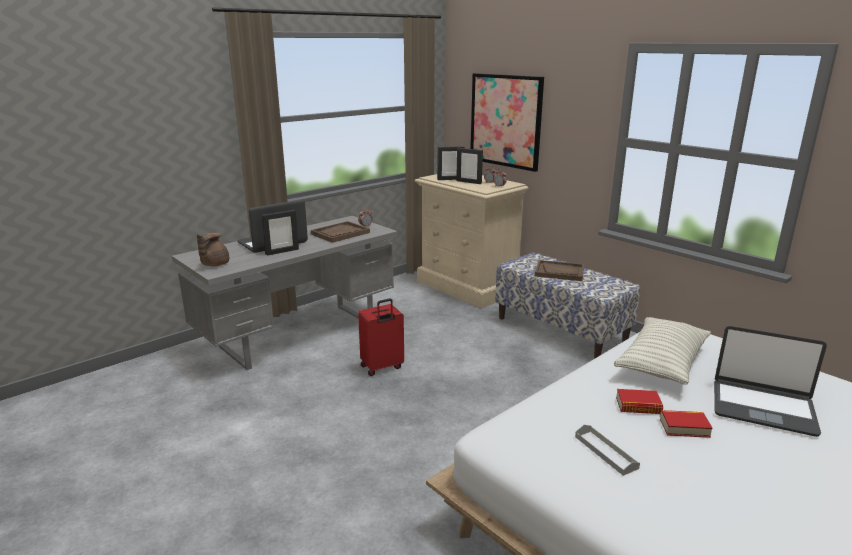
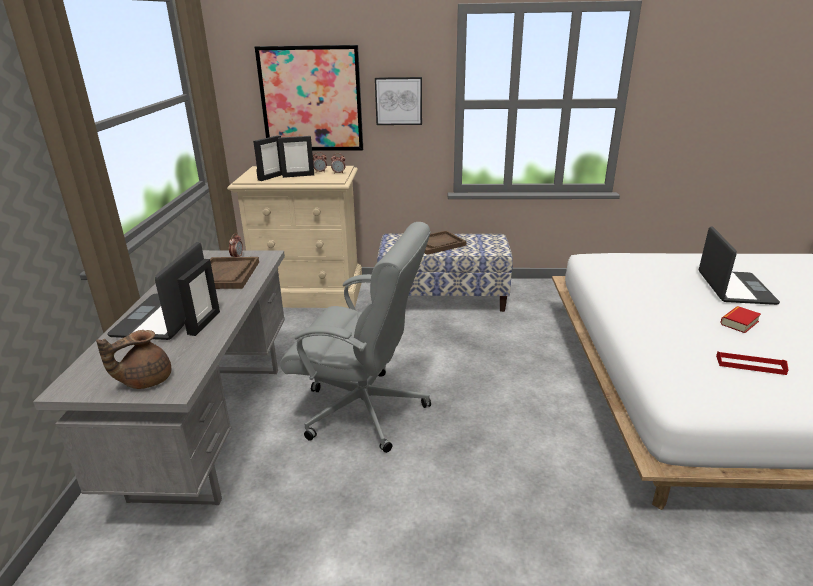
camera: 45 degrees left, 5 degrees up
brown teapot [197,233,229,266] -> brown teapot turned 75 degrees clockwise [96,330,171,389]
red suitcase [358,298,404,376] -> grey office chair [280,222,431,453]
grey tray [575,425,640,476] -> red tray [716,351,789,375]
pillow [614,317,711,384] -> none
book [616,389,663,414] -> none
laptop [714,326,827,437] -> laptop turned 60 degrees counterclockwise [698,226,780,305]
none -> picture [375,77,422,125]

